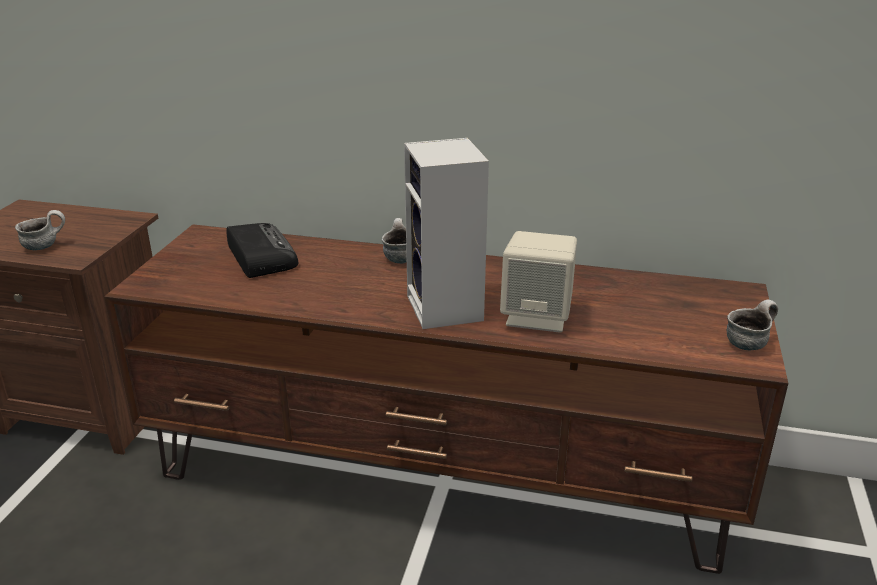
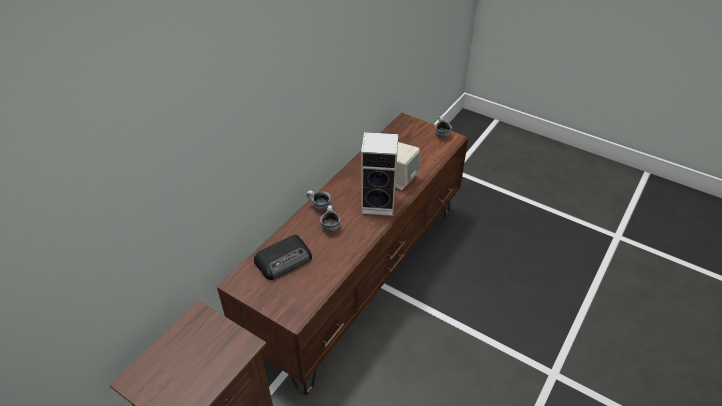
camera: 70 degrees left, 15 degrees up
mug [15,210,65,250] -> mug moved to [320,205,340,233]
radio [226,223,299,278] -> radio turned 150 degrees clockwise [254,235,312,280]

